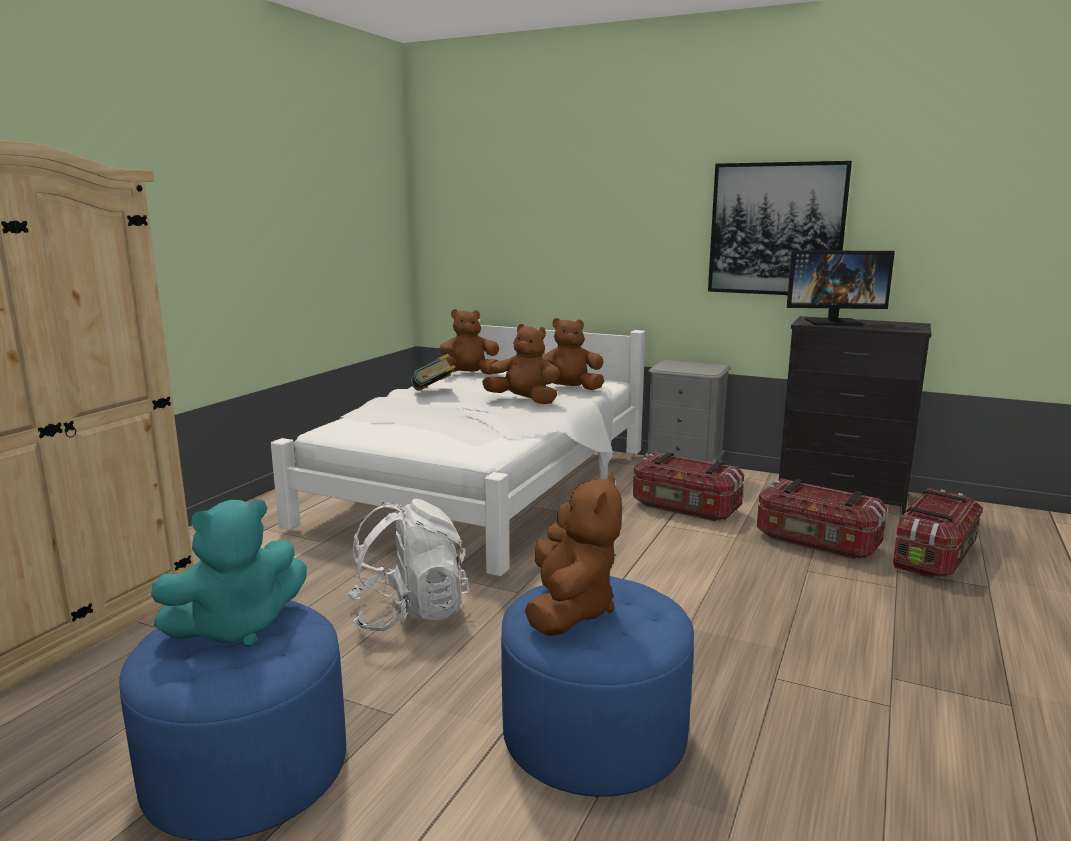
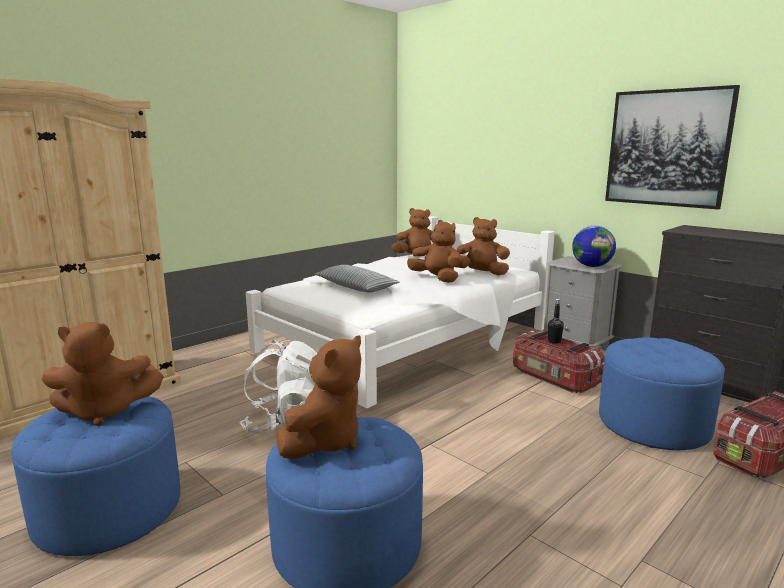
camera: 20 degrees right, 0 degrees up
turquoise plush toy [151,500,307,647] -> brown plush toy [42,322,164,426]
book [411,354,455,390] -> none
storage box [757,479,887,559] -> blue ottoman [599,338,725,450]
monitor [787,250,895,326] -> none
none -> pillow [315,265,400,292]
none -> black bottle [548,299,564,344]
none -> globe [572,226,616,267]

